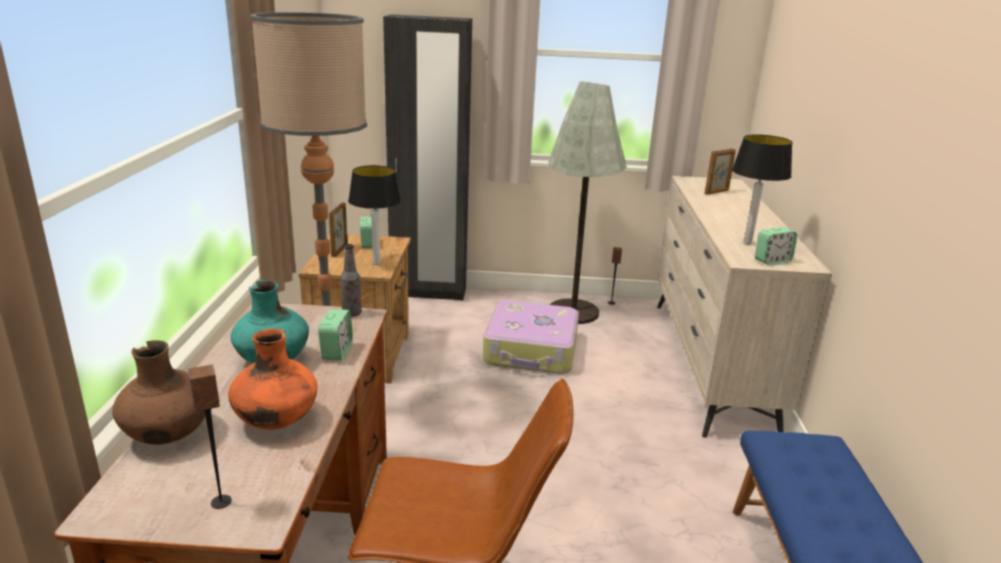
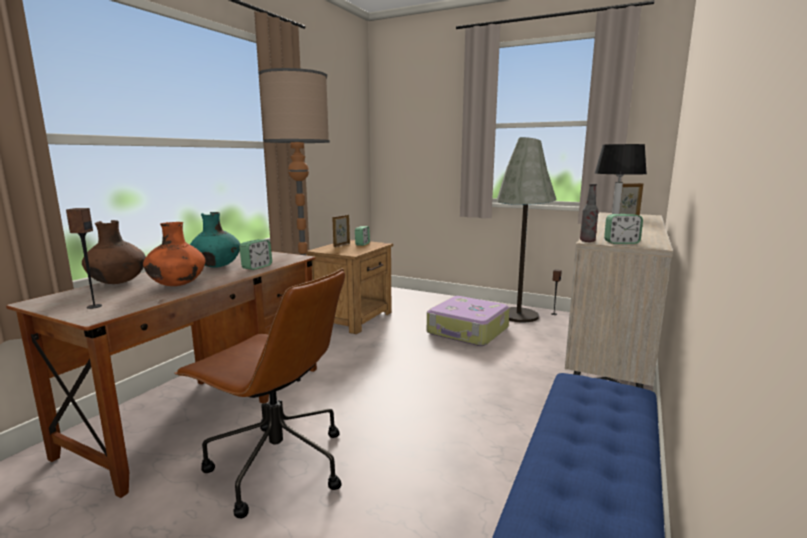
camera: 25 degrees right, 10 degrees down
bottle [341,244,362,317] -> bottle moved to [580,184,598,242]
table lamp [348,165,401,265] -> none
black wardrobe [383,14,472,301] -> none

